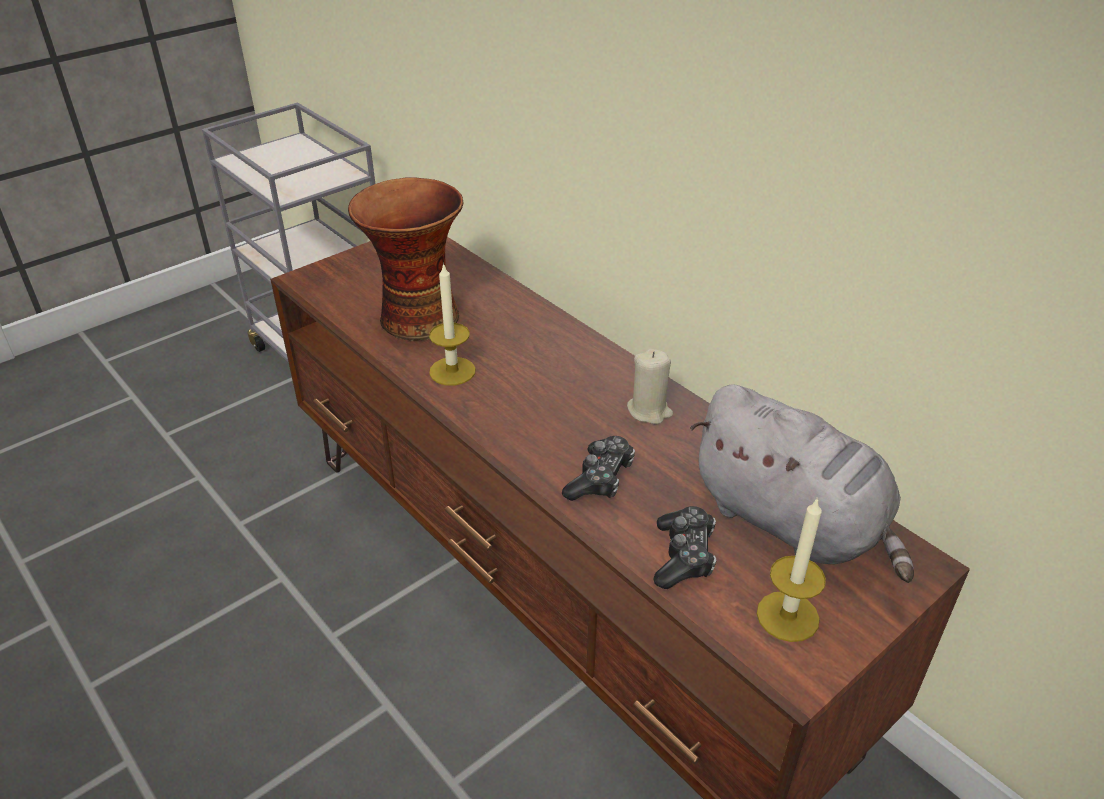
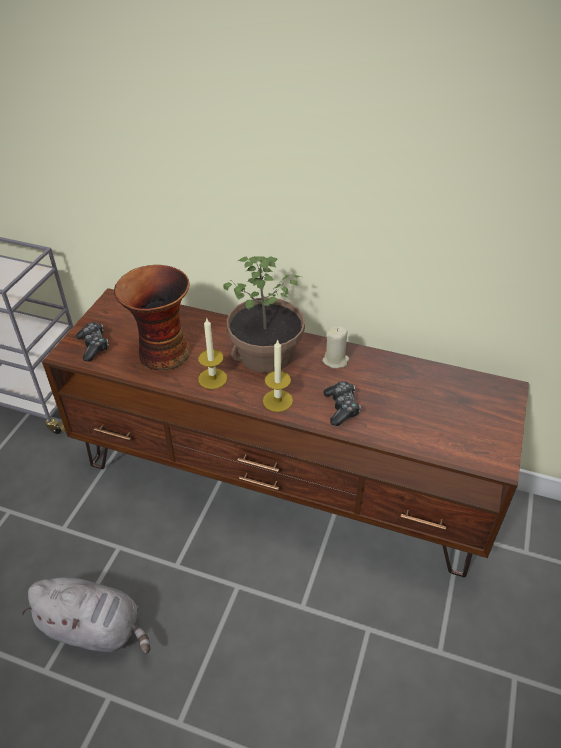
camera: 30 degrees left, 5 degrees up
game controller [654,506,716,589] -> game controller moved to [76,322,109,362]
grey plush toy [690,384,914,583] -> grey plush toy moved to [21,577,150,653]
candle [757,497,826,642] -> candle moved to [263,339,293,412]
none -> potted plant [223,256,305,373]

